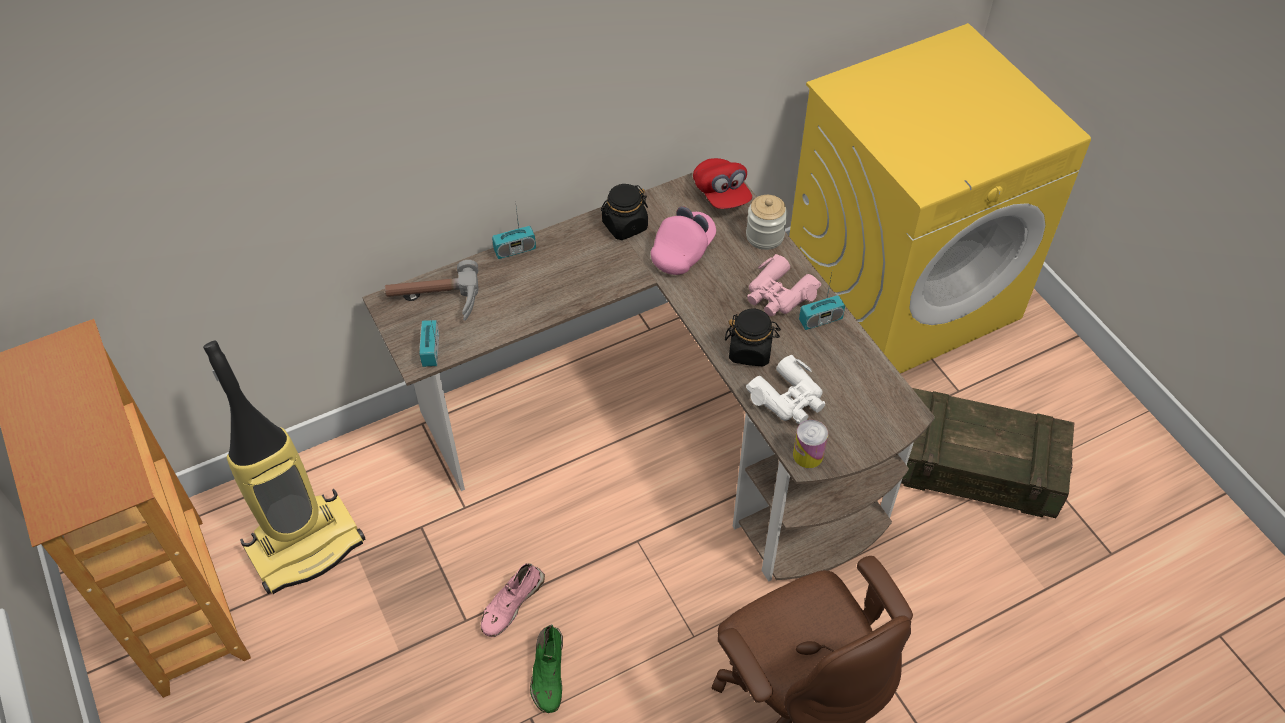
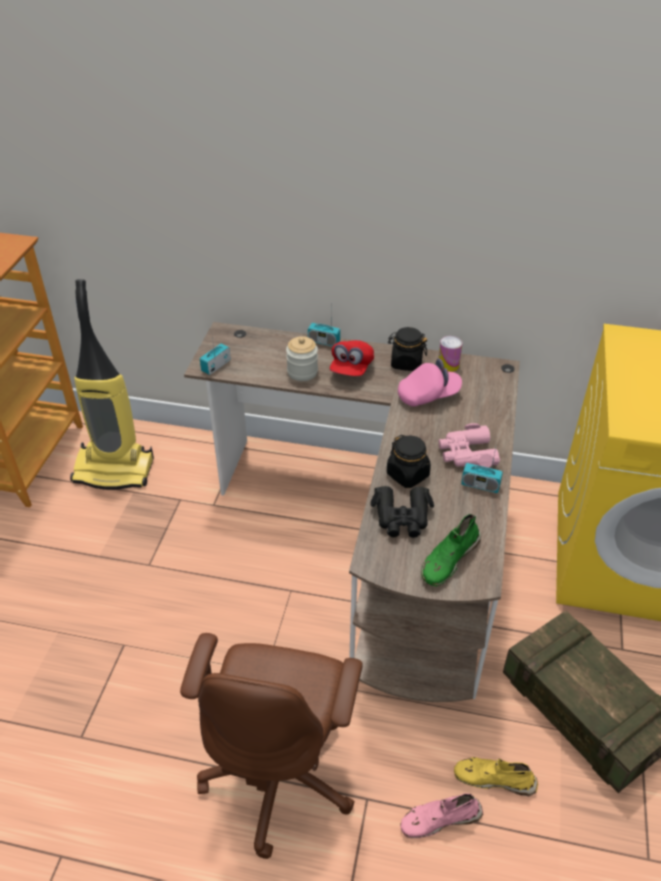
camera: 40 degrees right, 10 degrees down
hammer [385,260,478,321] -> none
pink shoe [481,563,545,637] -> pink shoe moved to [400,793,483,838]
green shoe [530,624,563,713] -> green shoe moved to [421,514,481,586]
red cap [693,158,752,209] -> red cap moved to [330,340,374,376]
jar [746,195,788,250] -> jar moved to [286,336,318,381]
white binoculars [746,354,826,424] -> black binoculars [371,486,434,538]
can [793,420,828,468] -> can moved to [439,336,462,372]
none -> yellow shoe [454,757,538,796]

